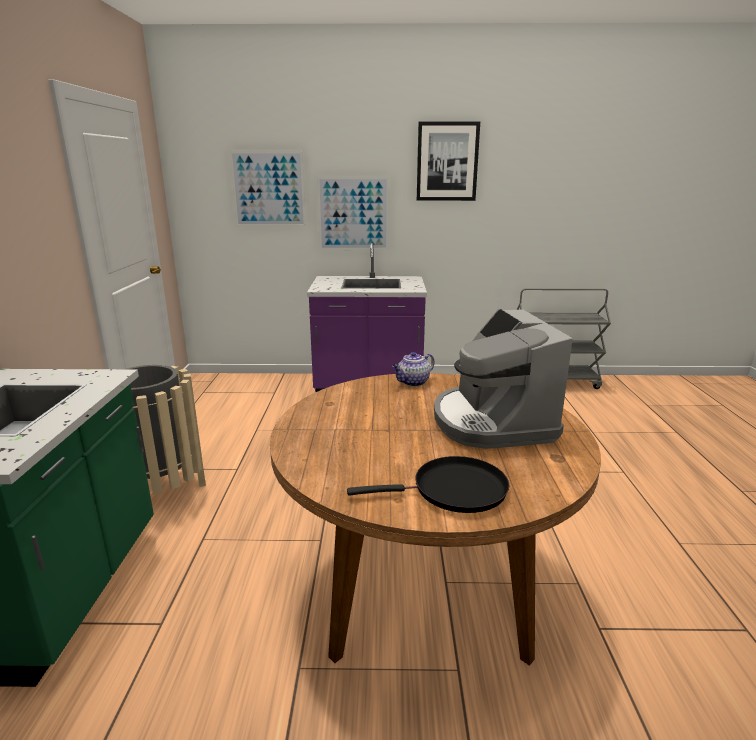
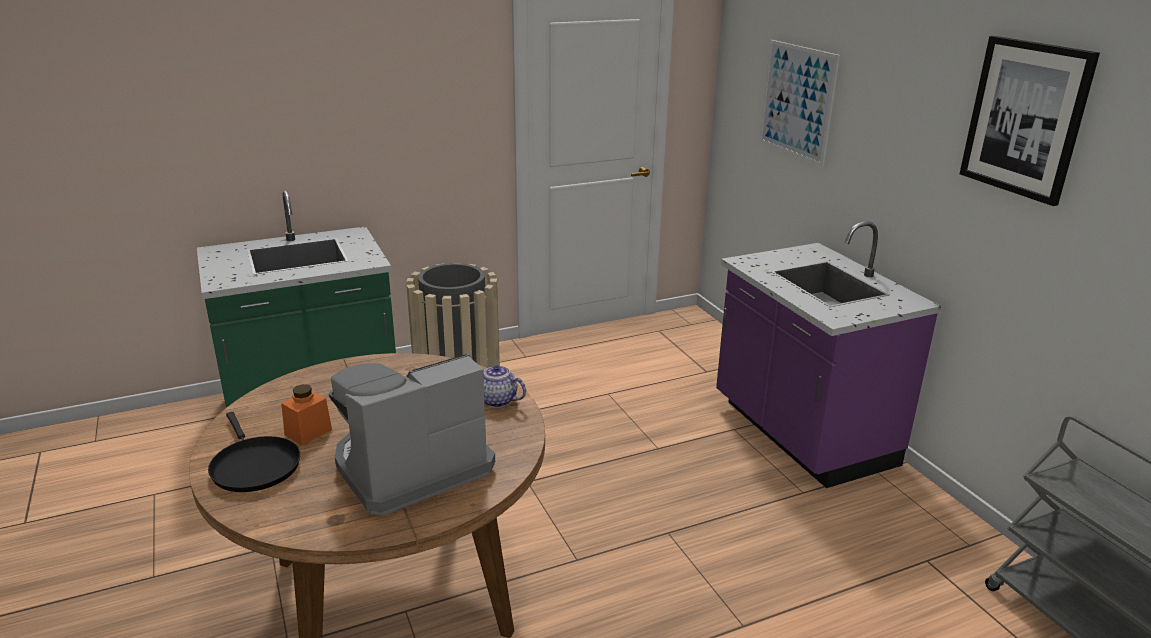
camera: 65 degrees right, 5 degrees up
picture [317,177,389,250] -> none
none -> orange jar [281,384,332,446]

